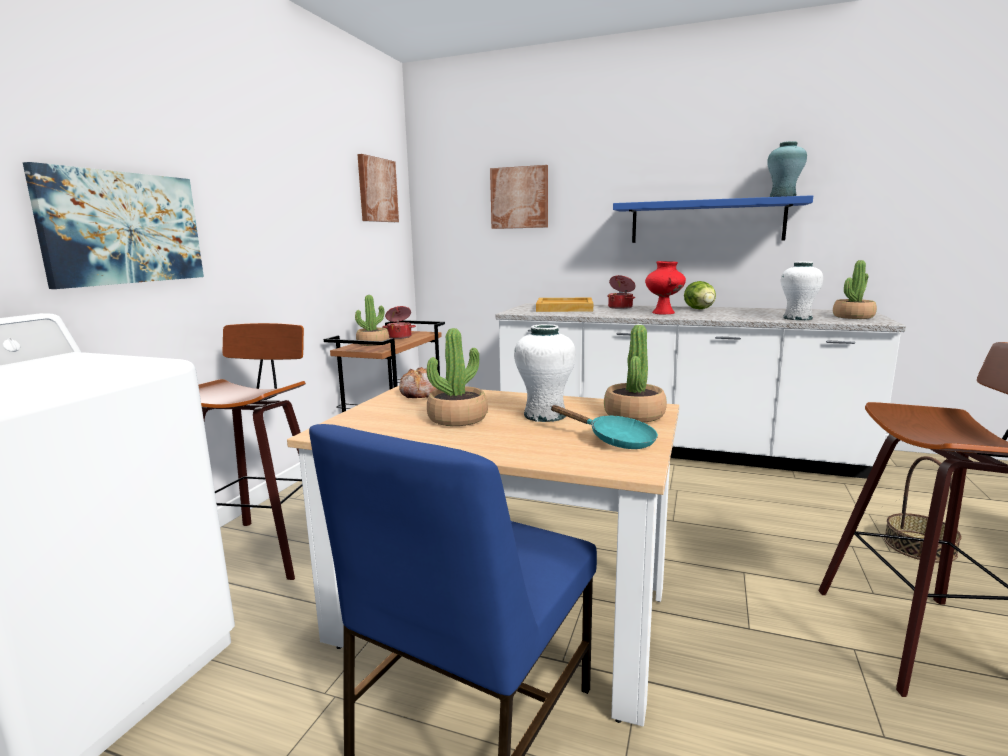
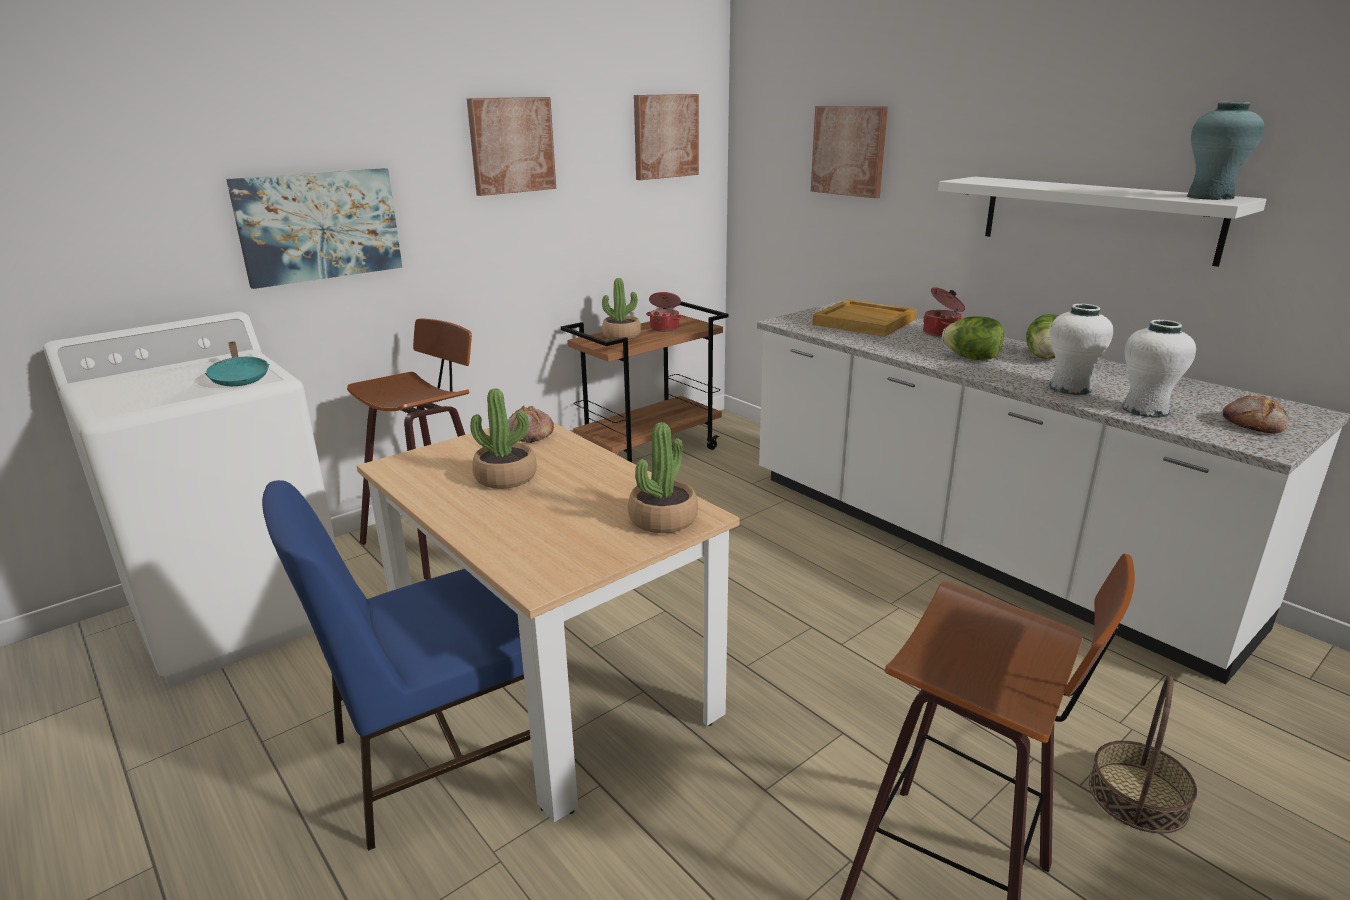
camera: 30 degrees right, 10 degrees up
white vase [514,324,576,422] -> white vase moved to [1049,304,1113,395]
turquoise frying pan [550,405,658,449] -> turquoise frying pan moved to [205,342,269,386]
blue shelf [613,195,813,243] -> white shelf [938,177,1267,267]
red vase [645,261,686,315] -> lettuce [942,316,1004,360]
potted plant [833,260,877,319] -> bread [1223,396,1289,434]
none -> picture [467,97,556,196]

